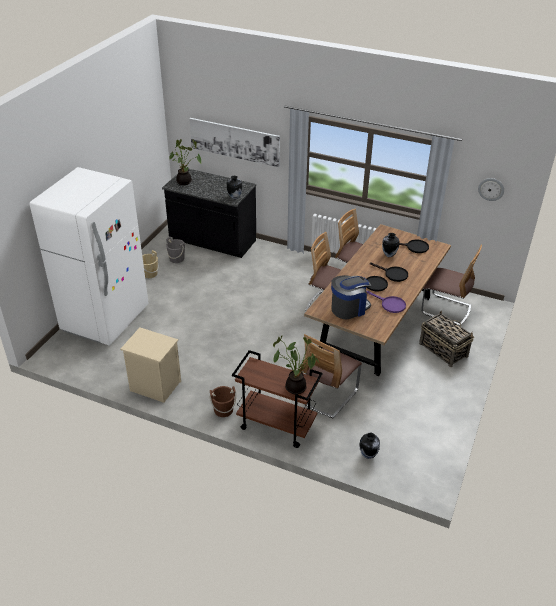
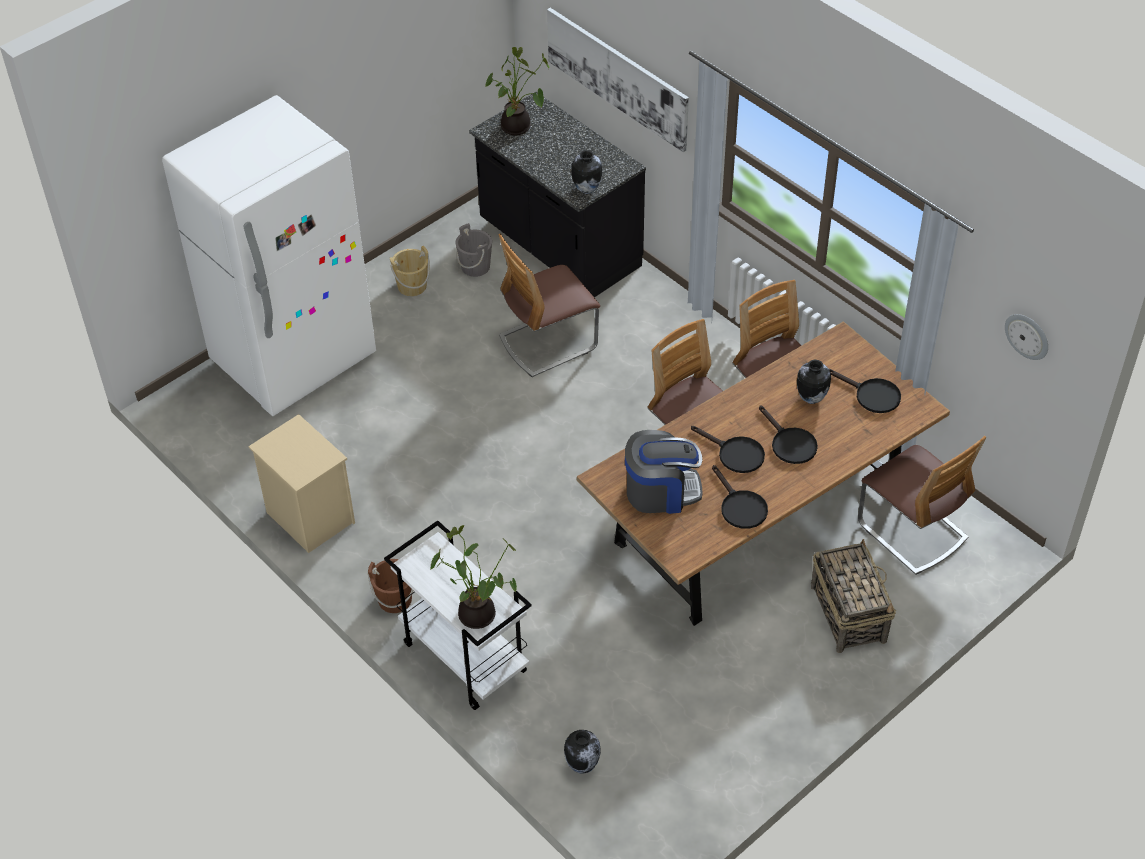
camera: 25 degrees right, 10 degrees up
brown cart [232,350,323,448] -> white cart [384,520,532,710]
chair [302,334,362,418] -> chair moved to [498,234,600,377]
purple frying pan [366,291,406,313] -> black frying pan [712,465,768,529]

